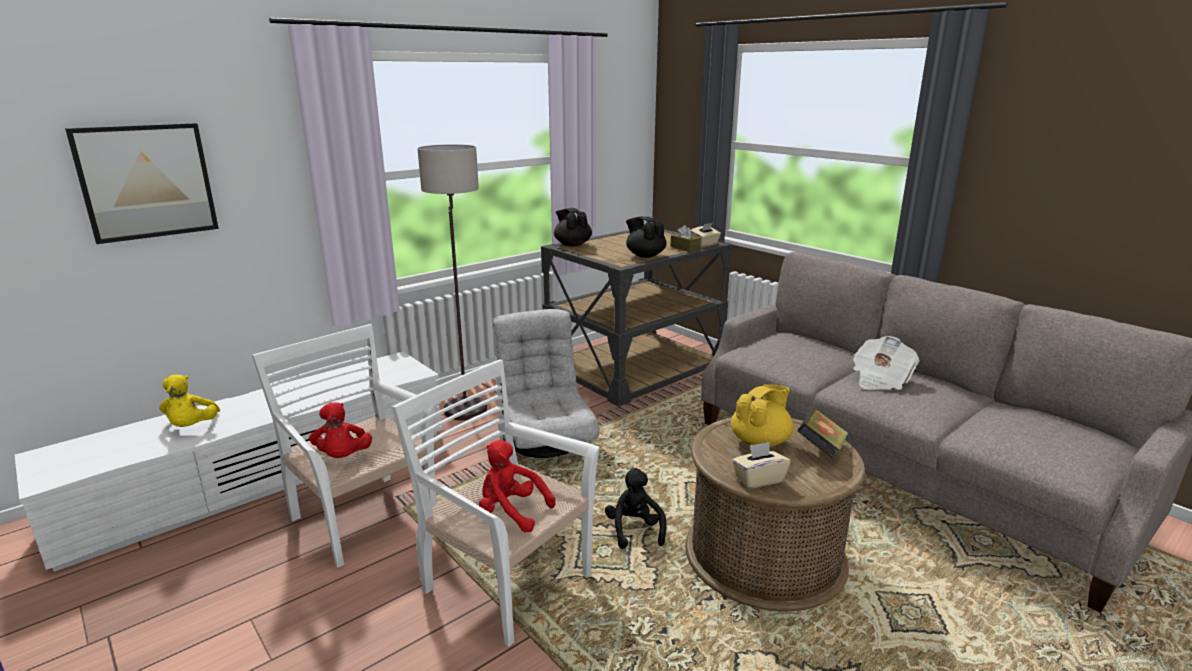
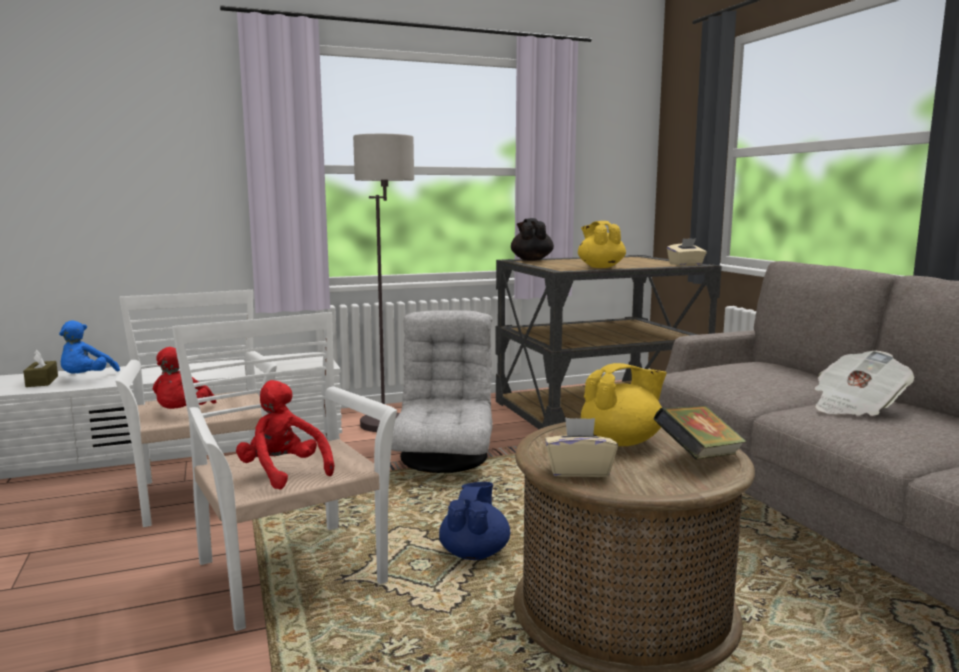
camera: 20 degrees right, 10 degrees down
picture [65,123,219,244] -> none
yellow plush toy [159,375,220,427] -> blue plush toy [59,320,120,373]
black plush toy [605,468,667,549] -> blue teapot [439,482,510,560]
black teapot [626,216,667,258] -> yellow teapot [578,221,626,268]
brown tissue box [671,225,701,252] -> brown tissue box moved to [23,350,58,387]

